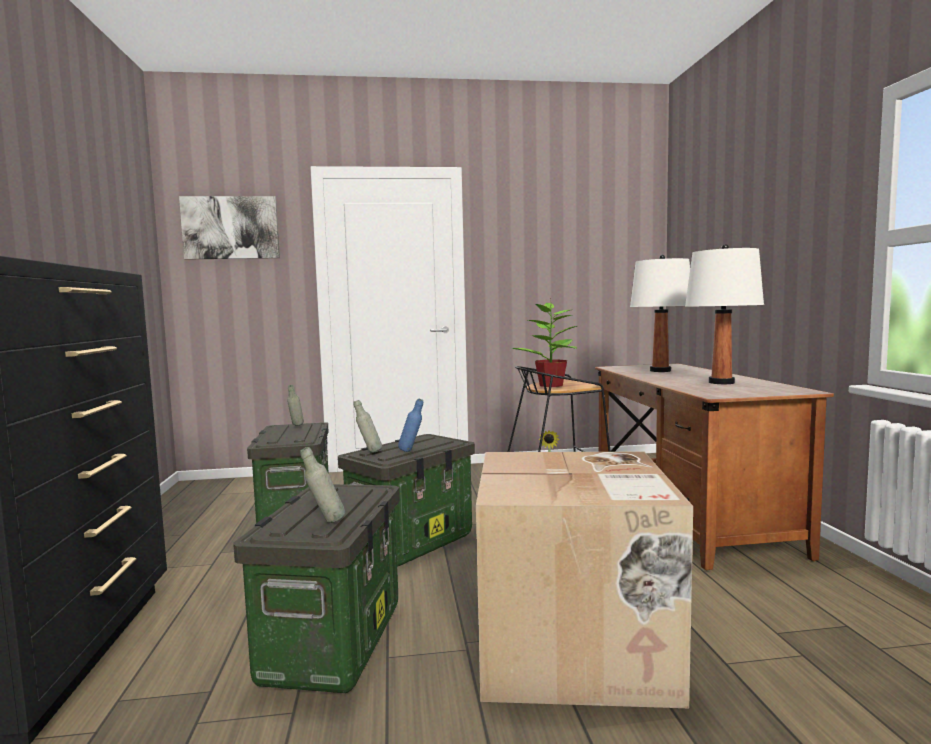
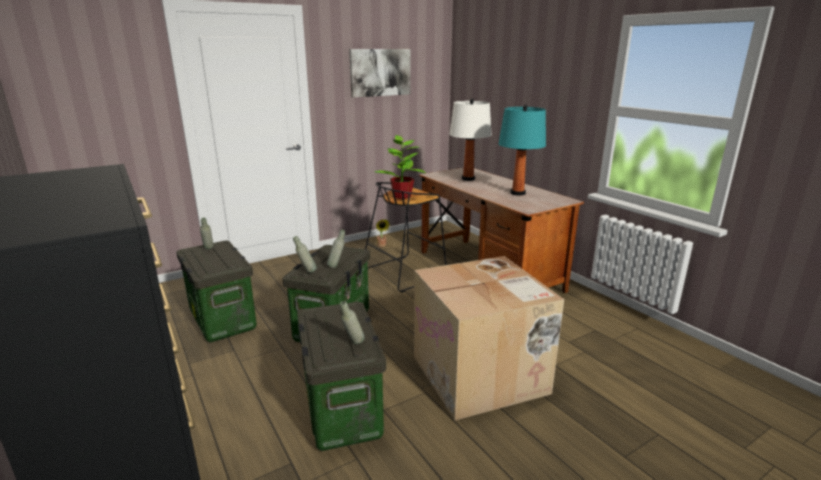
camera: 25 degrees left, 15 degrees up
picture [179,196,280,260] -> picture moved to [349,49,411,97]
blue bottle [398,399,423,452] -> grey bottle [327,229,345,268]
white table lamp [685,244,764,384] -> turquoise table lamp [499,104,546,195]

